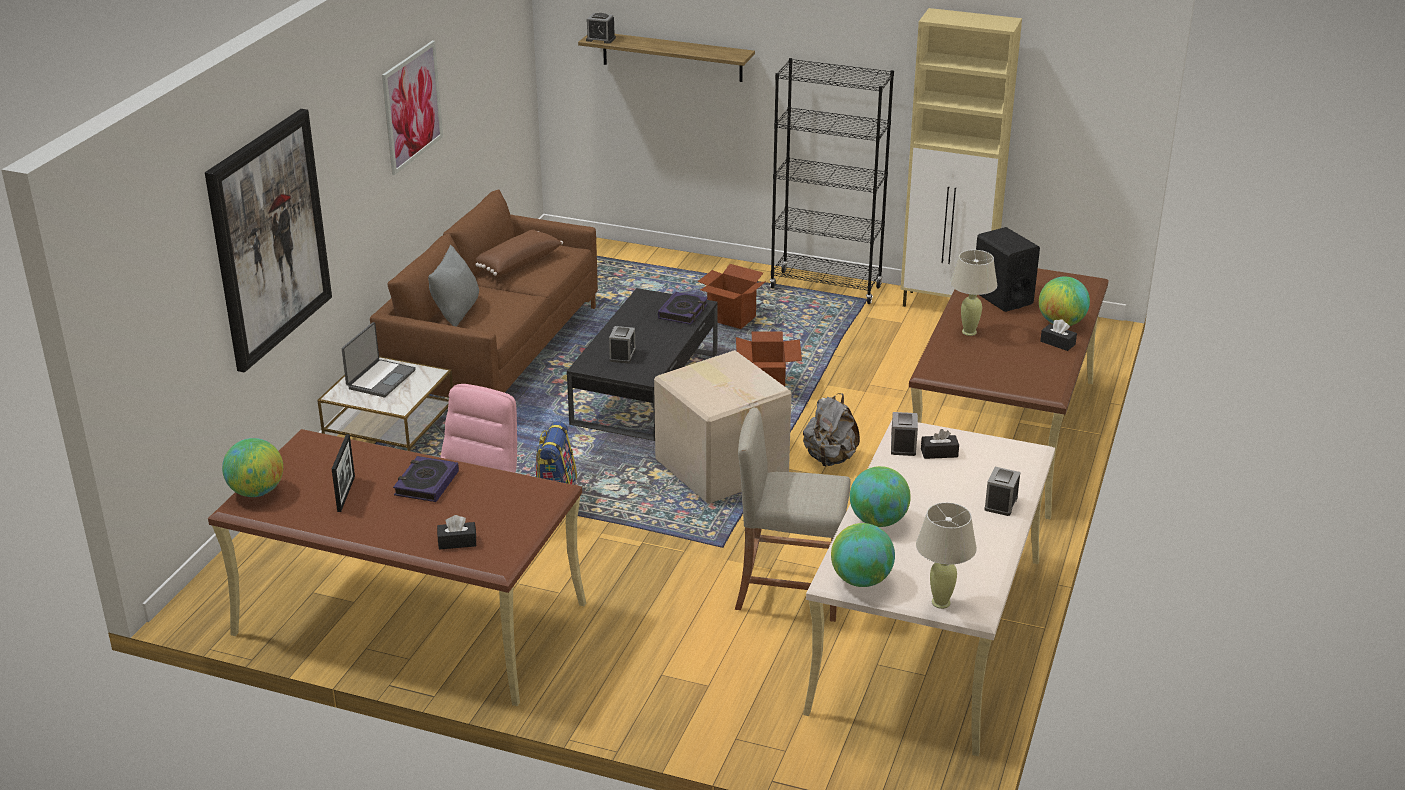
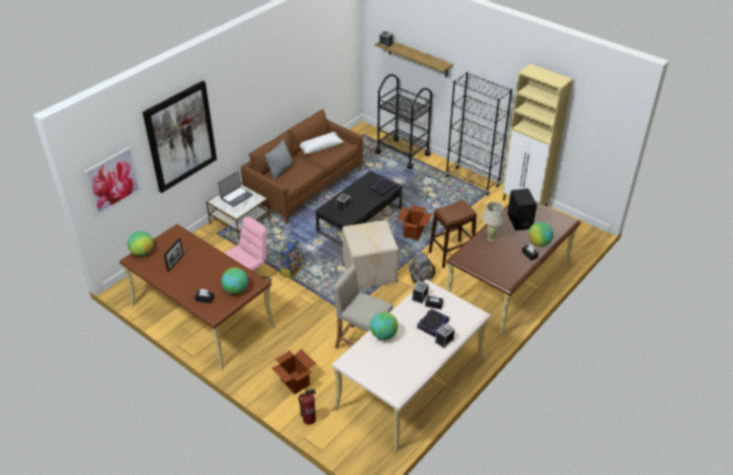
camera: 20 degrees right, 10 degrees up
picture [382,40,443,175] -> picture moved to [84,146,141,217]
book [393,456,459,502] -> book moved to [417,309,449,337]
brown pillow [475,230,563,276] -> white pillow [299,132,344,154]
cardboard box [697,264,766,329] -> cardboard box moved to [272,349,315,394]
globe [831,523,895,587] -> globe moved to [221,268,248,294]
beige table lamp [916,502,977,609] -> none
none -> fire extinguisher [299,389,316,425]
none -> black cart [376,74,432,169]
none -> brown stool [429,200,477,268]

